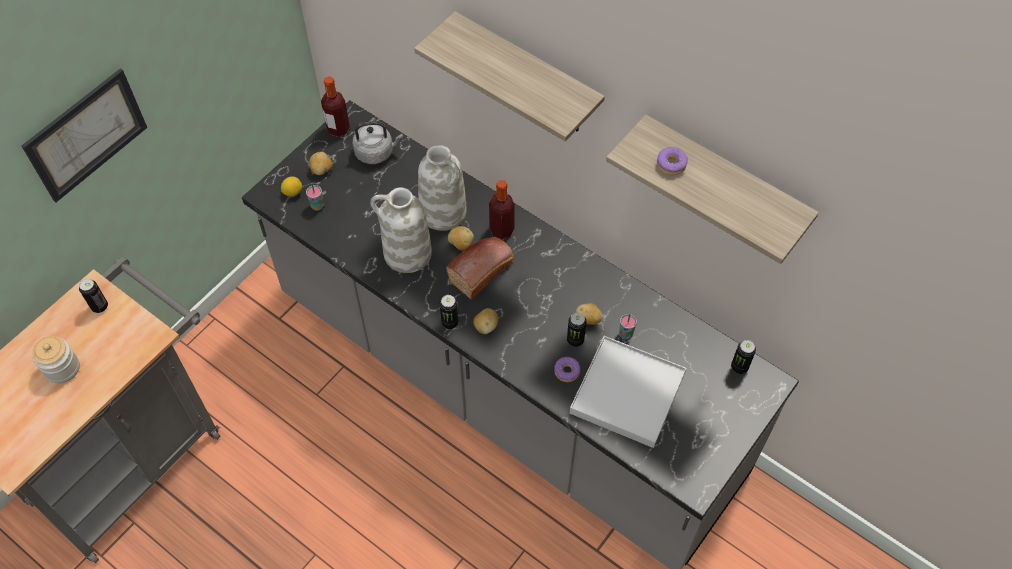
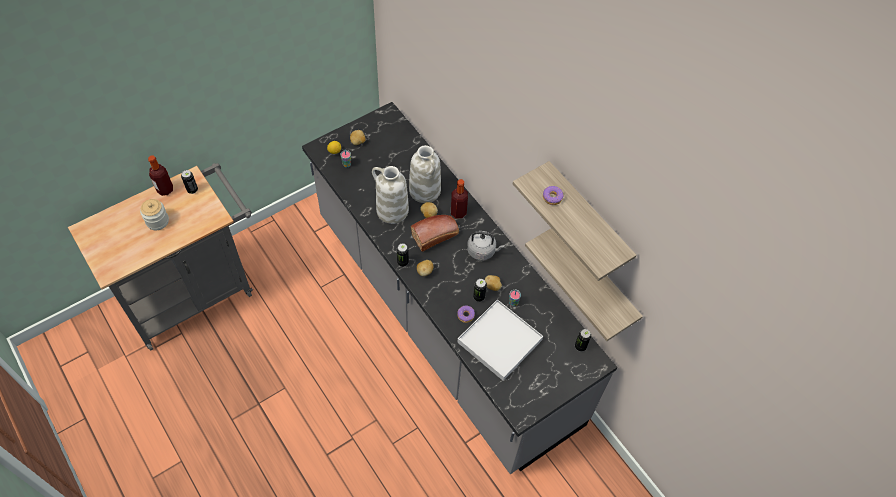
camera: 15 degrees right, 0 degrees up
picture [22,69,147,202] -> none
bottle [321,76,350,137] -> bottle moved to [148,155,173,196]
grey kettle [352,121,403,164] -> grey kettle moved to [467,231,505,260]
shelf [414,11,605,141] -> shelf moved to [525,228,643,341]

